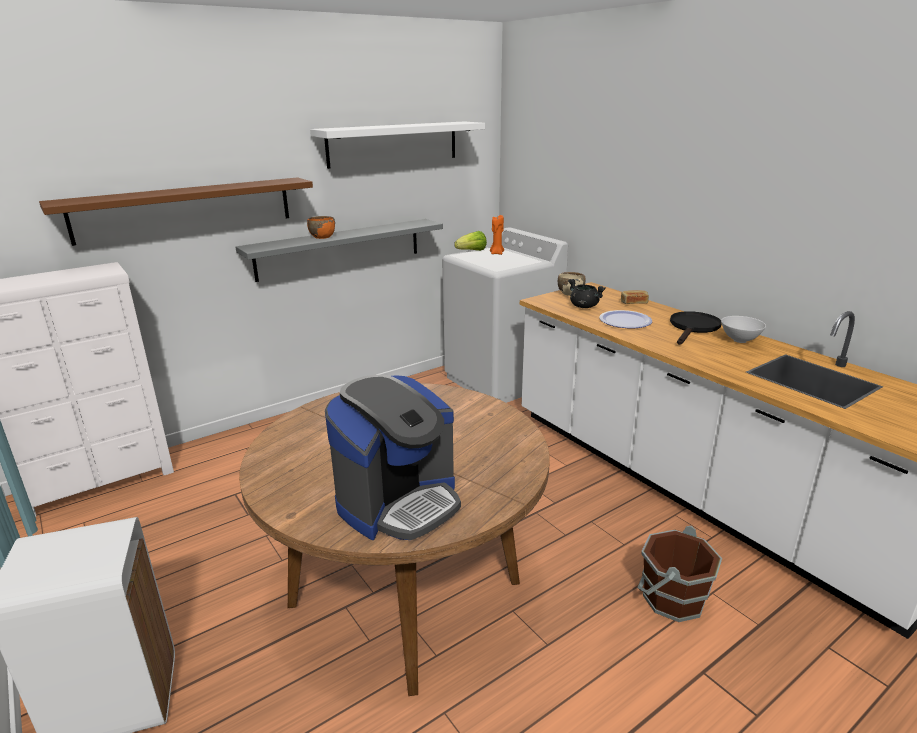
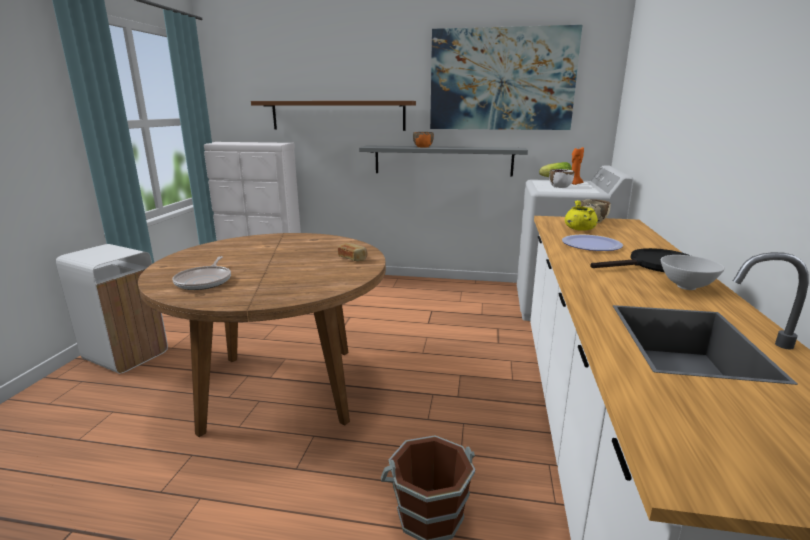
camera: 45 degrees right, 5 degrees down
white shelf [310,121,485,169] -> picture [430,25,582,130]
coffee machine [325,375,461,540] -> frying pan [172,256,231,290]
black cooking pot [568,279,605,308] -> yellow cooking pot [565,200,598,231]
bread [621,290,649,304] -> bread moved to [338,243,367,261]
none -> white bowl [549,169,574,188]

